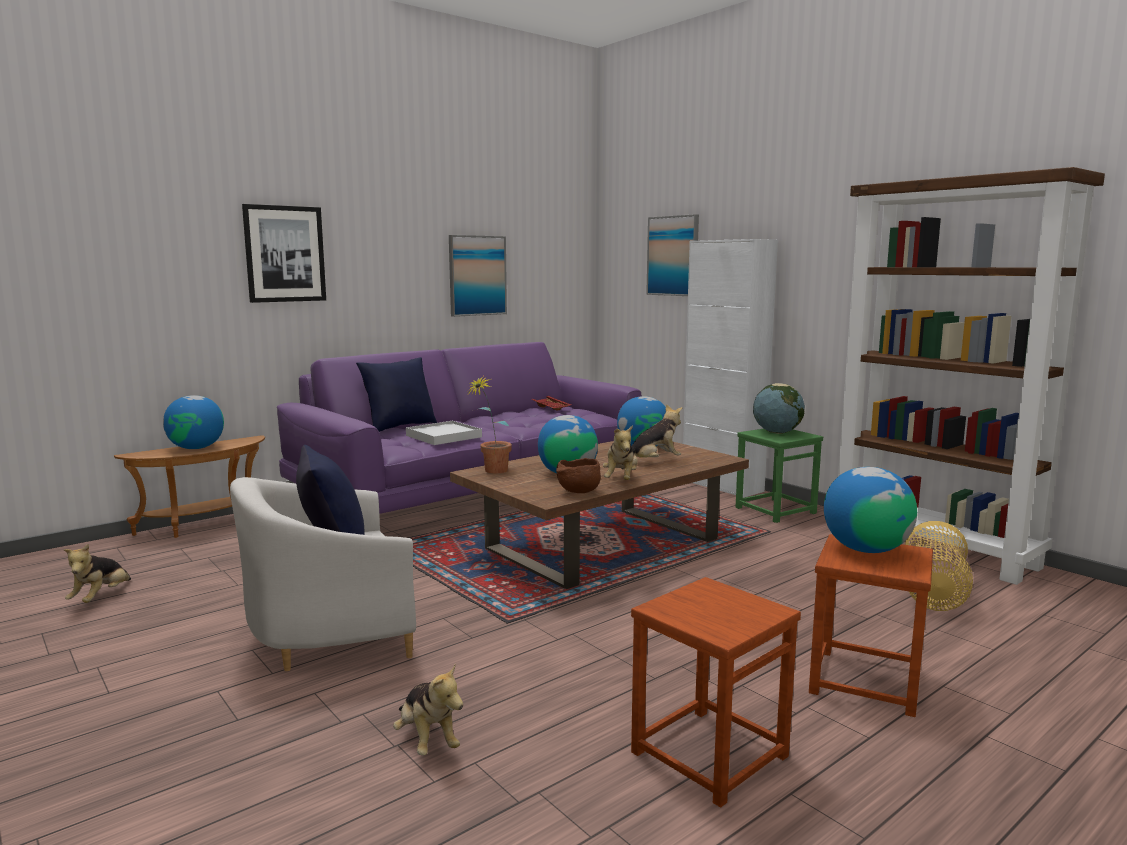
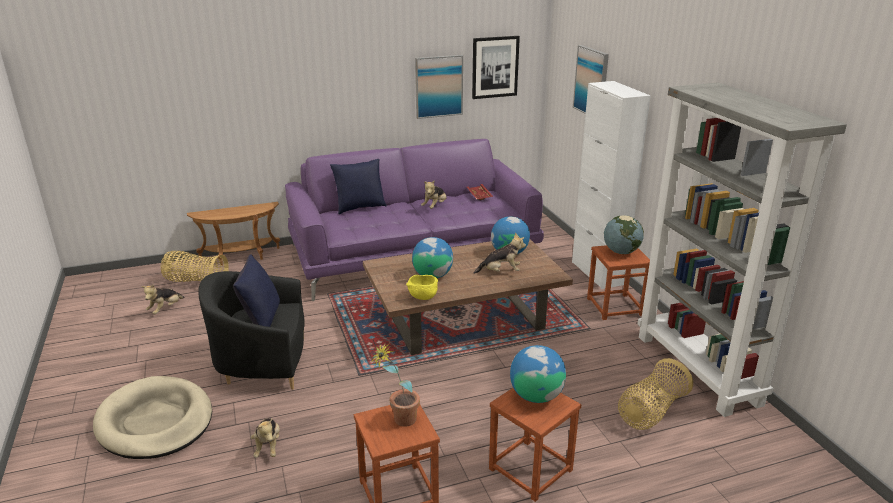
camera: 20 degrees right, 15 degrees up
globe [163,395,224,449] -> none
white armchair [230,477,416,671] -> black armchair [198,271,305,390]
picture [242,204,326,303] -> picture moved to [472,36,520,99]
white tray [406,421,482,445] -> none
potted plant [469,375,512,473] -> potted plant moved to [371,343,420,427]
brown bowl [556,458,601,493] -> yellow bowl [406,275,438,300]
plush toy [603,425,638,480] -> plush toy moved to [421,180,447,209]
green stool [735,429,823,523] -> brown stool [587,245,650,320]
brown bookcase [838,167,1105,585] -> grey bookcase [638,83,847,417]
none -> beige dog bed [93,376,212,459]
none -> basket [161,251,229,282]

